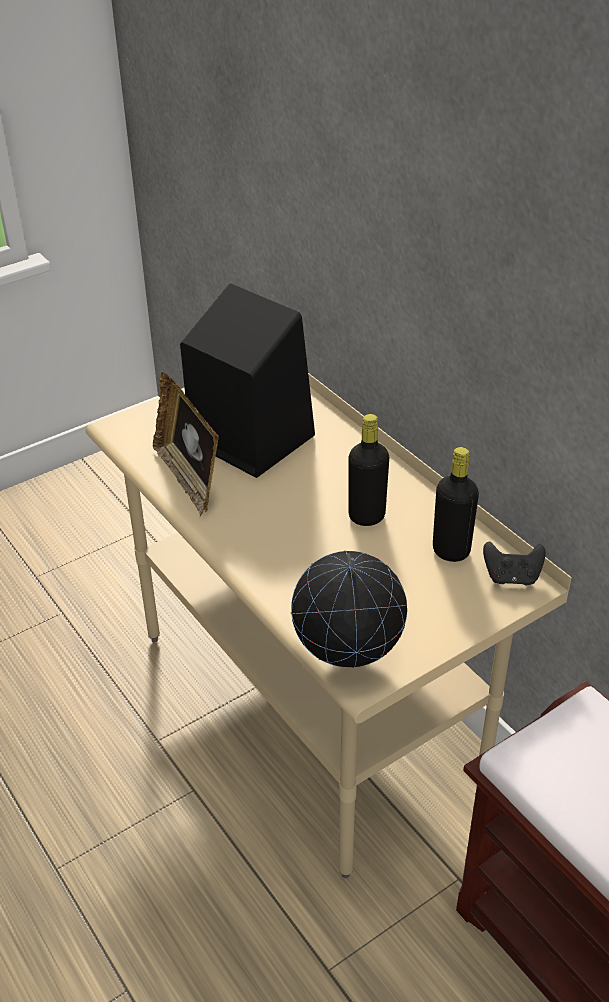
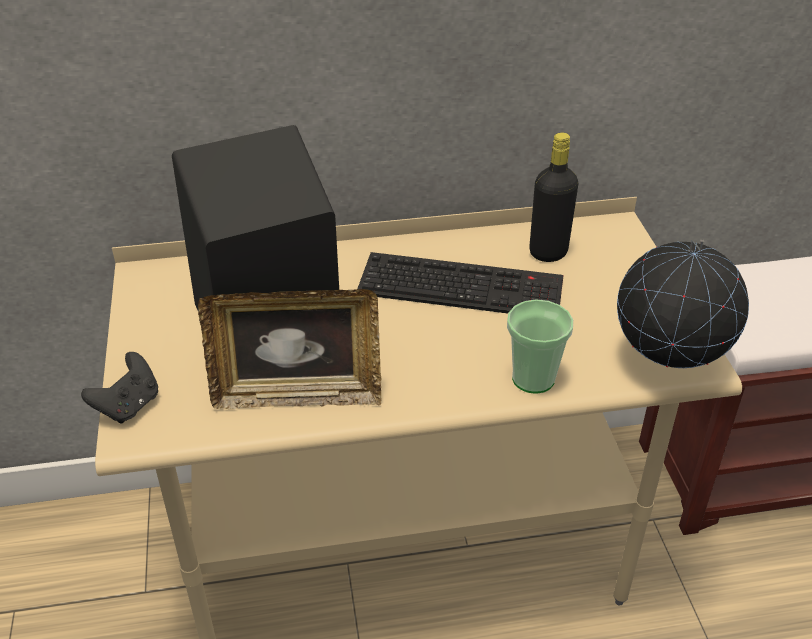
camera: 65 degrees left, 0 degrees up
black bottle [348,414,389,526] -> keyboard [357,252,564,314]
black game controller [483,541,546,586] -> black game controller moved to [81,352,158,424]
none -> cup [507,300,573,394]

